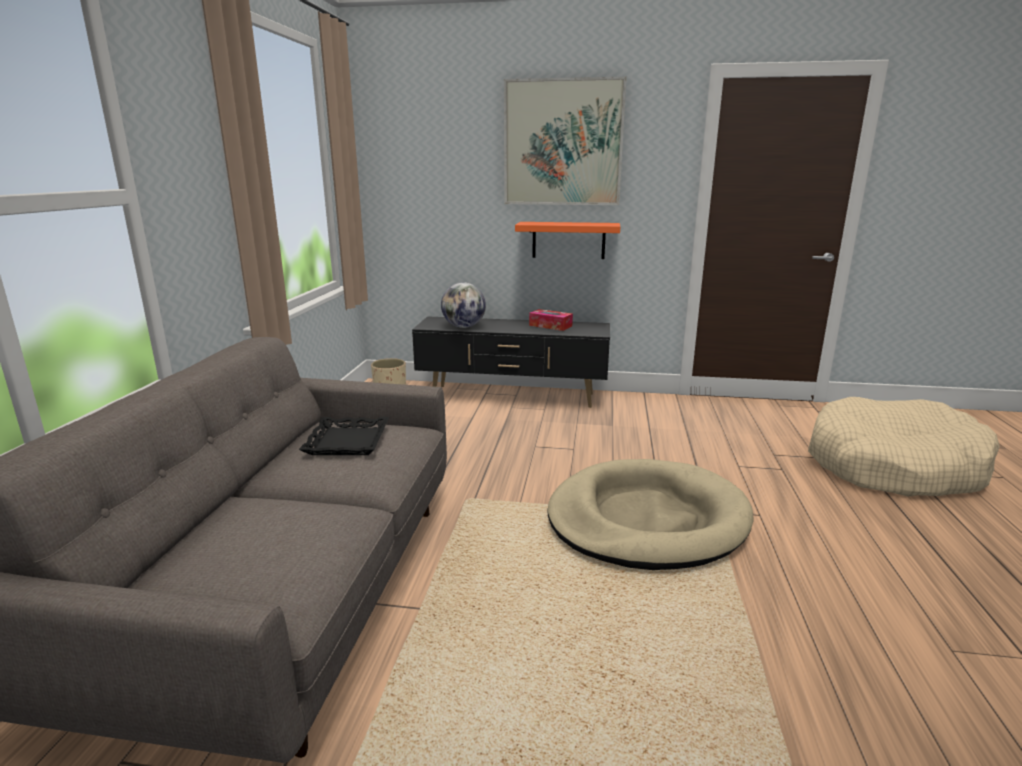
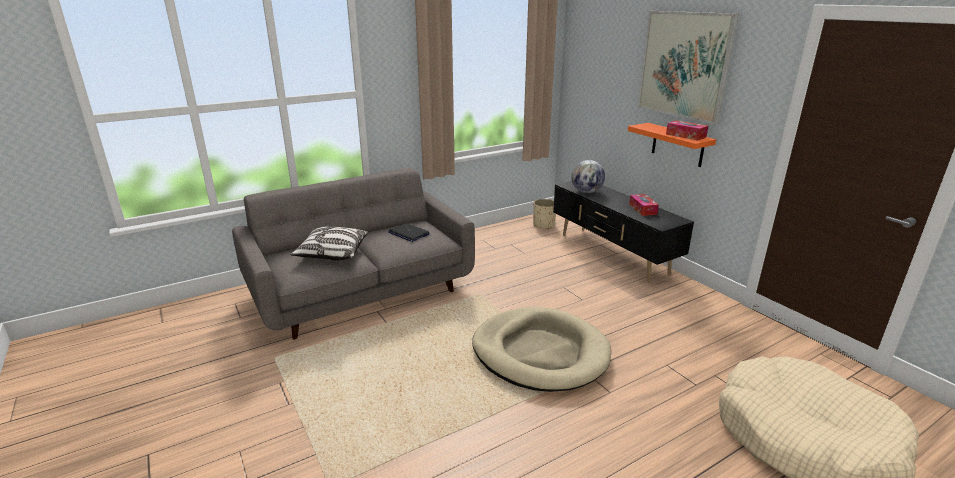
camera: 50 degrees right, 5 degrees up
black tray [299,417,389,455] -> laptop [388,223,430,242]
none -> pillow [291,226,368,260]
none -> tissue box [666,120,708,140]

